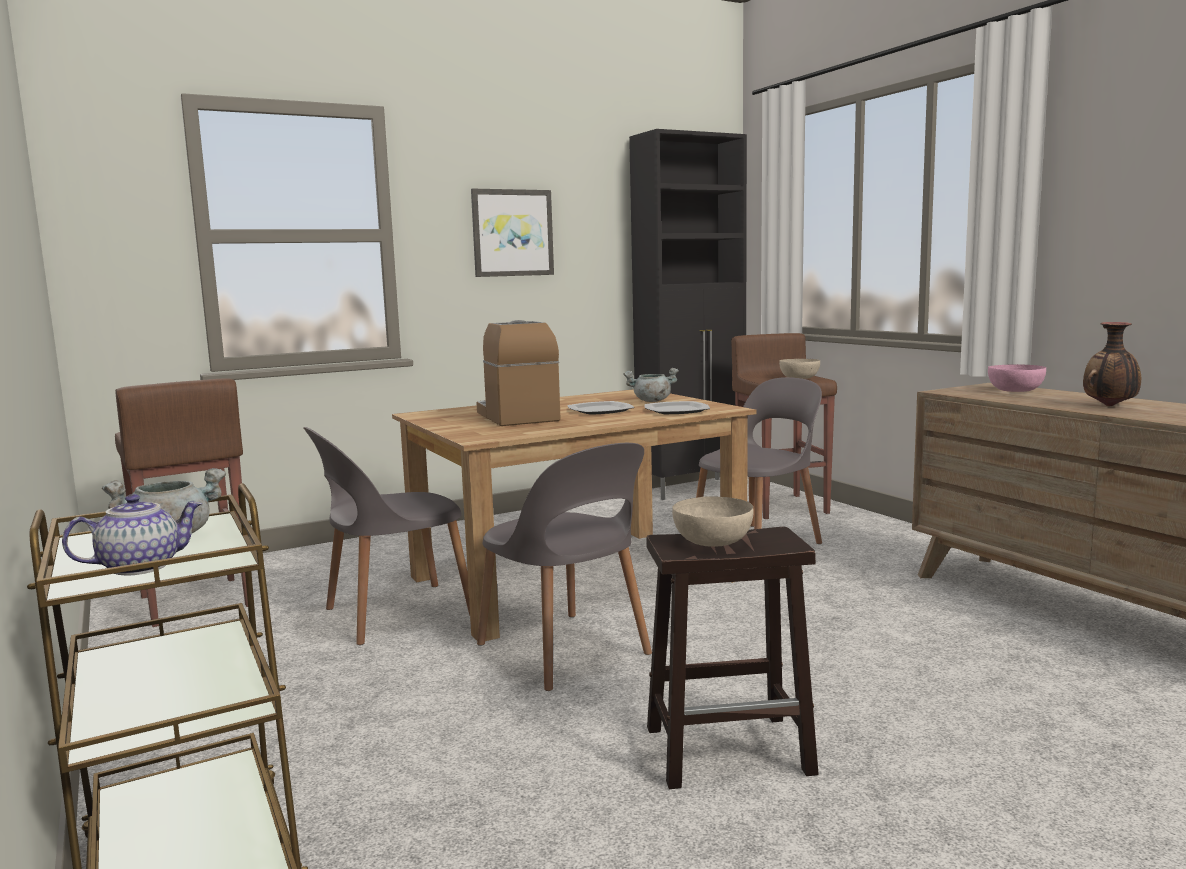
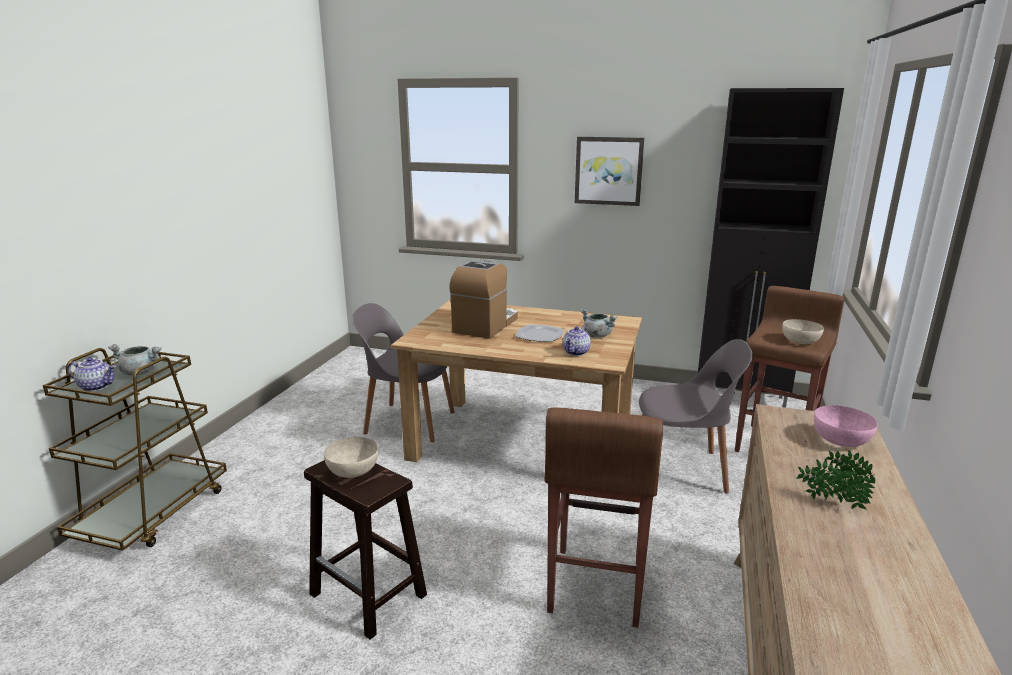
camera: 45 degrees right, 10 degrees up
brown stool [115,378,248,627] -> brown stool moved to [544,408,663,628]
grey chair [477,443,652,691] -> none
plate [644,401,710,414] -> teapot [562,326,591,356]
vase [1083,322,1141,406] -> potted plant [796,450,875,510]

